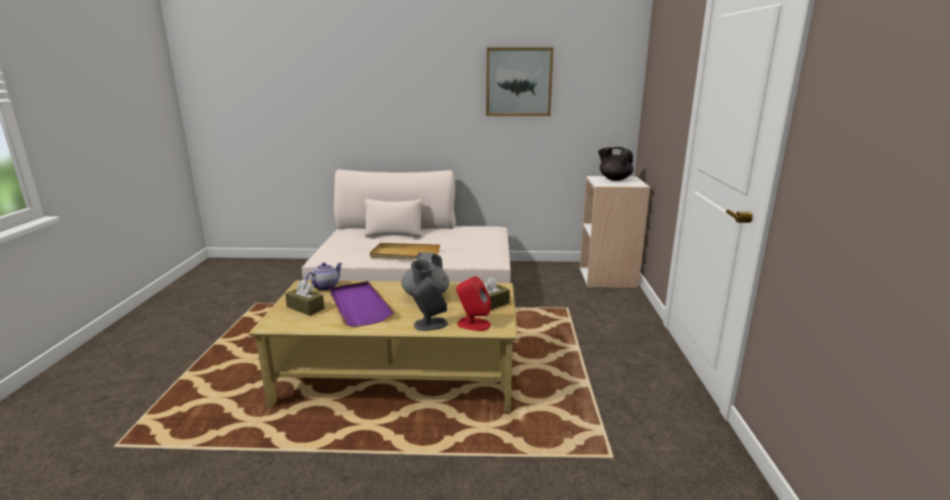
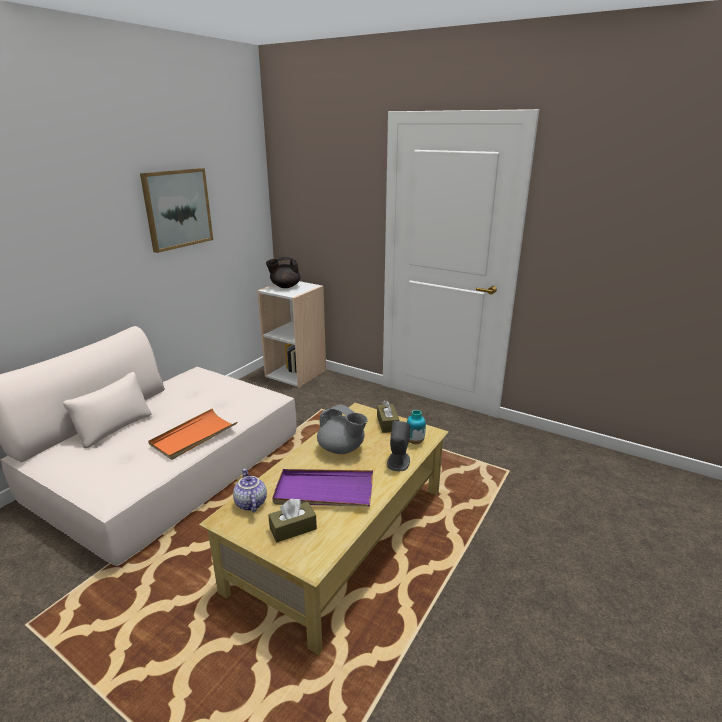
camera: 60 degrees left, 5 degrees up
beige tray [370,243,440,259] -> orange tray [148,408,237,460]
red speaker [456,276,491,331] -> vase [407,410,426,444]

